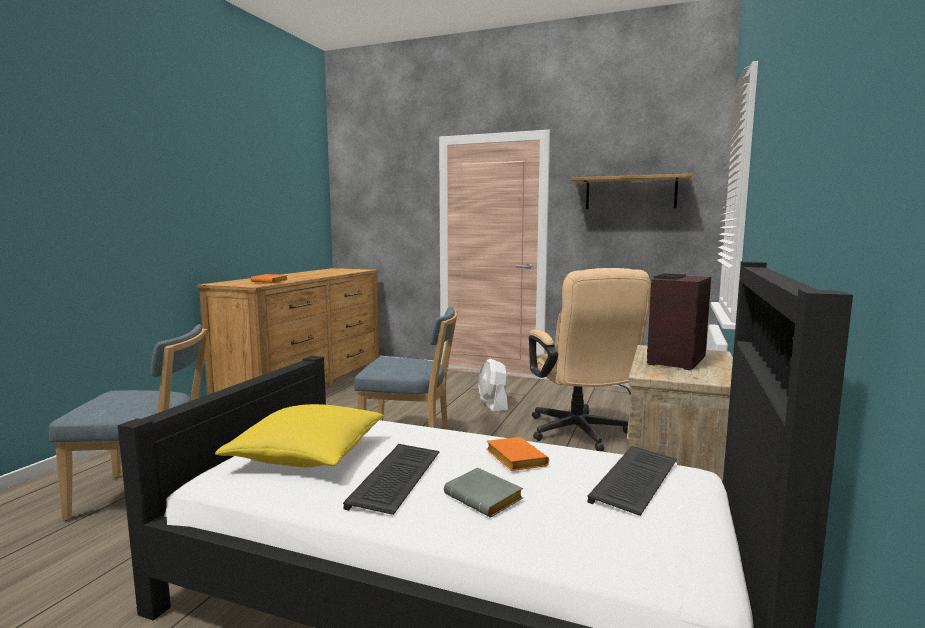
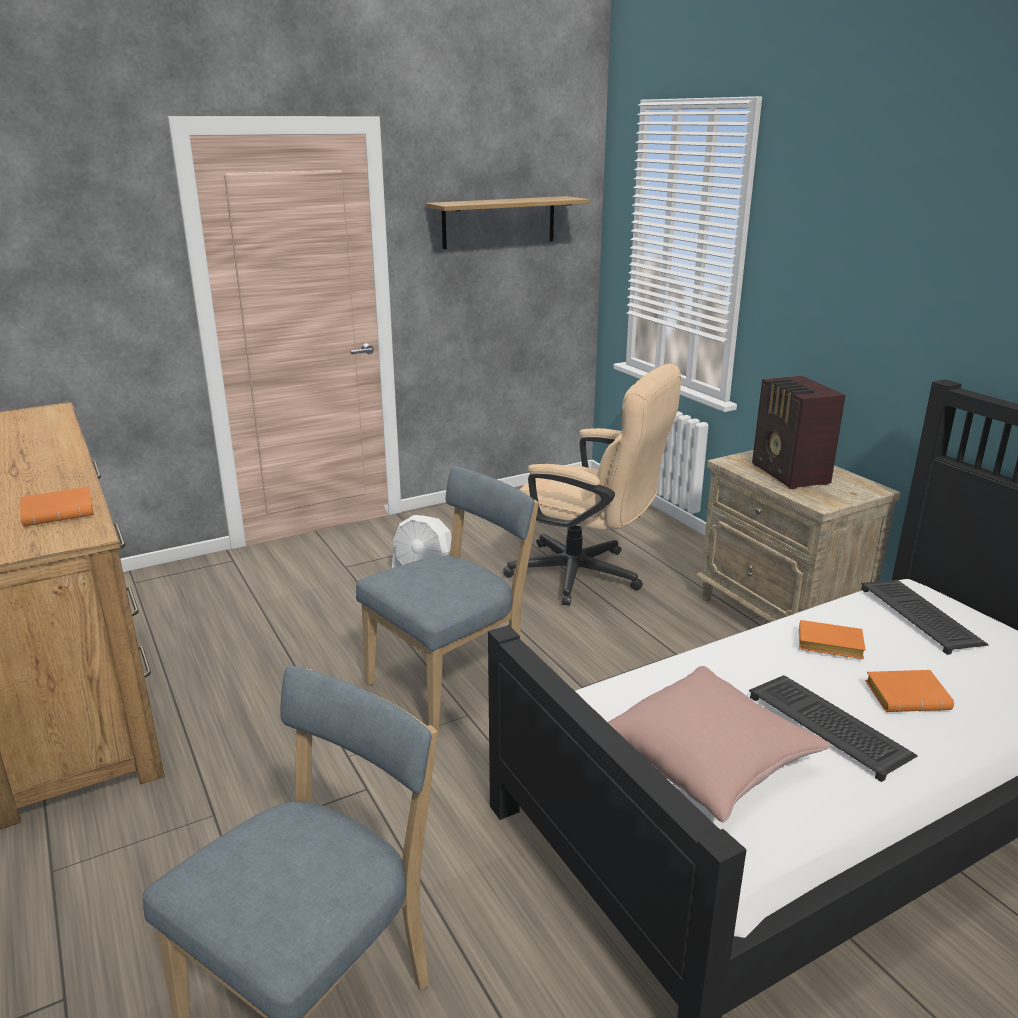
camera: 50 degrees left, 15 degrees up
yellow pillow [215,404,384,467] -> pink pillow [608,666,830,822]
grey book [444,468,523,518] -> orange book [865,670,954,712]

